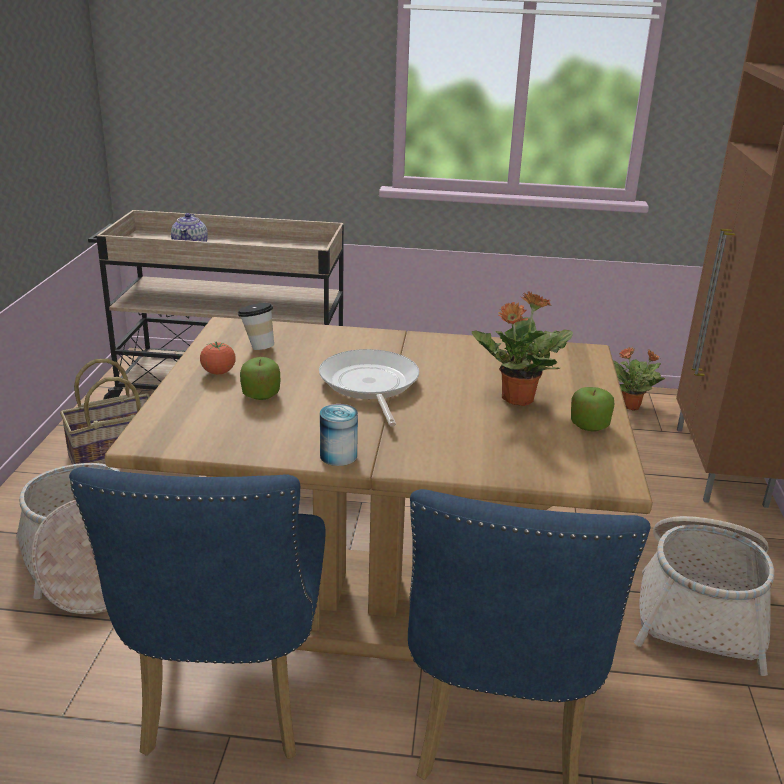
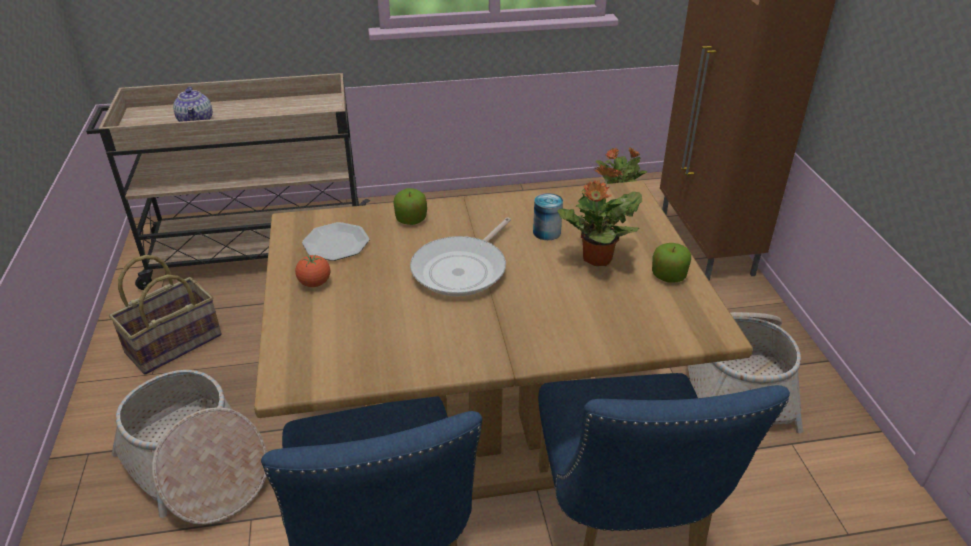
camera: 15 degrees left, 10 degrees up
cup [237,303,274,350] -> plate [302,222,370,261]
apple [240,357,280,400] -> apple moved to [393,188,427,225]
frying pan [319,349,419,427] -> frying pan turned 120 degrees counterclockwise [410,217,511,296]
can [320,404,358,466] -> can moved to [533,193,563,240]

